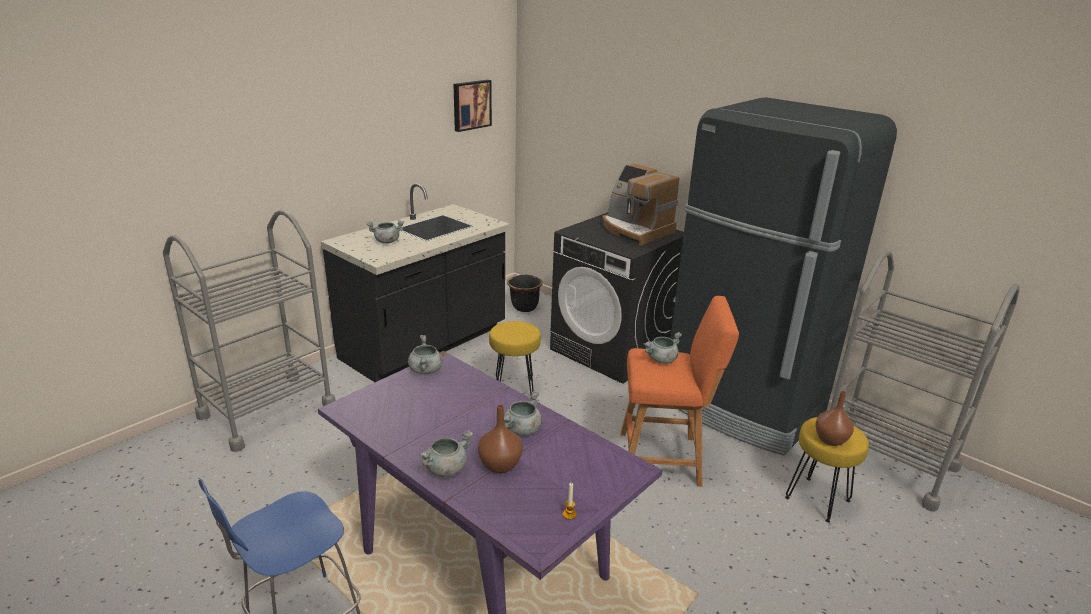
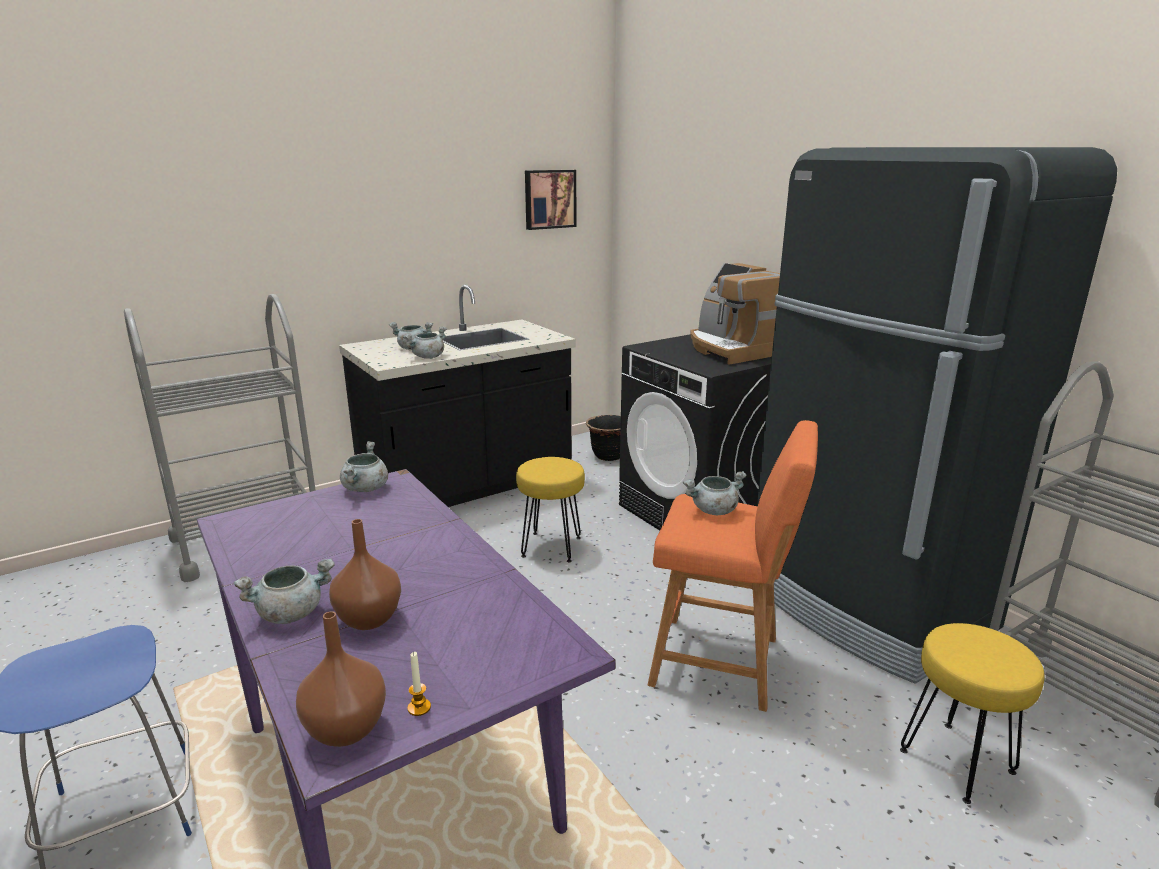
camera: 15 degrees right, 5 degrees down
grey cooking pot [504,390,542,436] -> grey cooking pot moved to [403,326,447,359]
brown vase [815,391,854,446] -> brown vase moved to [296,611,386,747]

